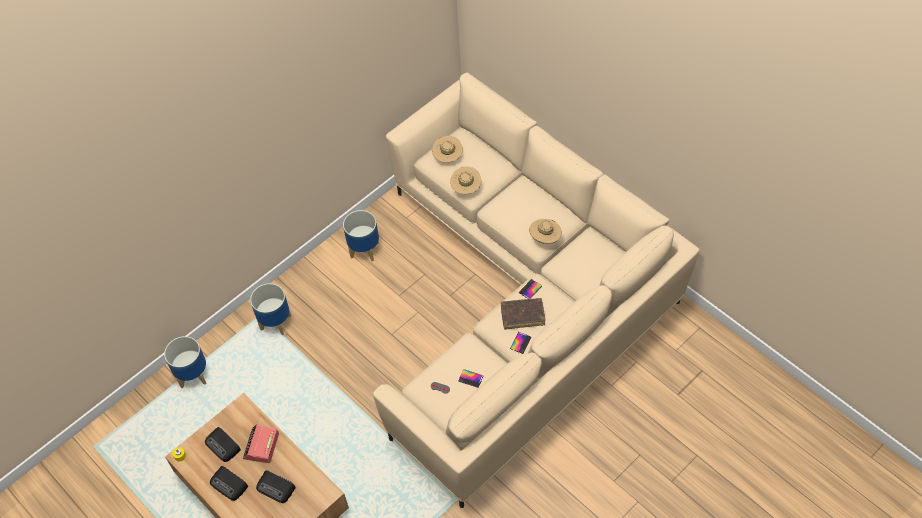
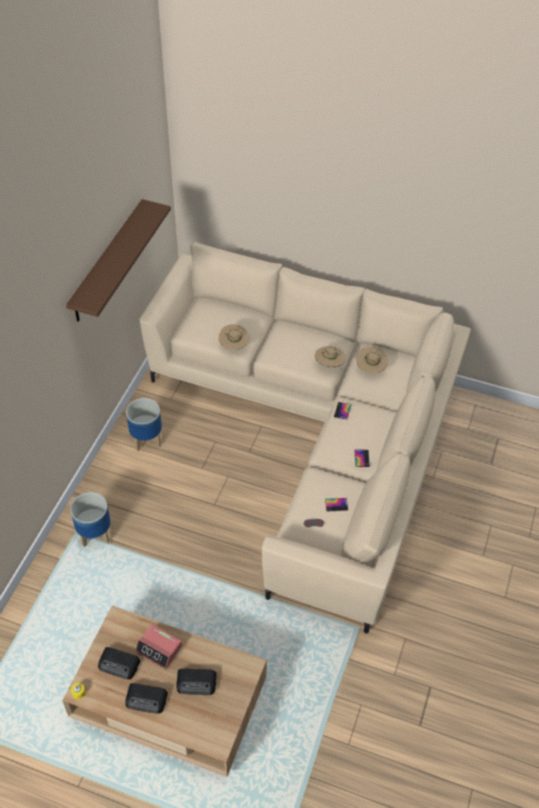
camera: 30 degrees left, 5 degrees down
planter [164,336,206,388] -> none
alarm clock [243,424,279,463] -> alarm clock turned 45 degrees counterclockwise [135,624,182,670]
beige hat [432,136,463,163] -> beige hat moved to [356,347,388,373]
brown book [501,298,546,330] -> none
none -> brown shelf [66,199,171,321]

